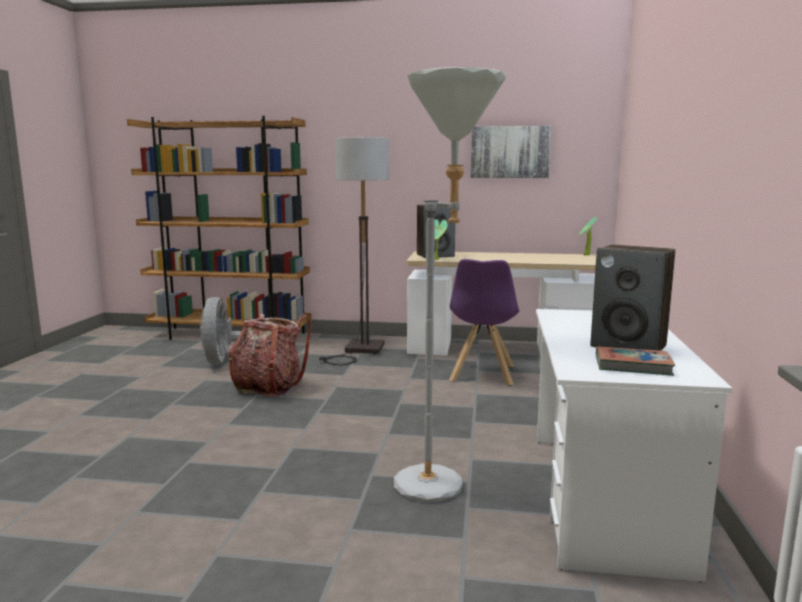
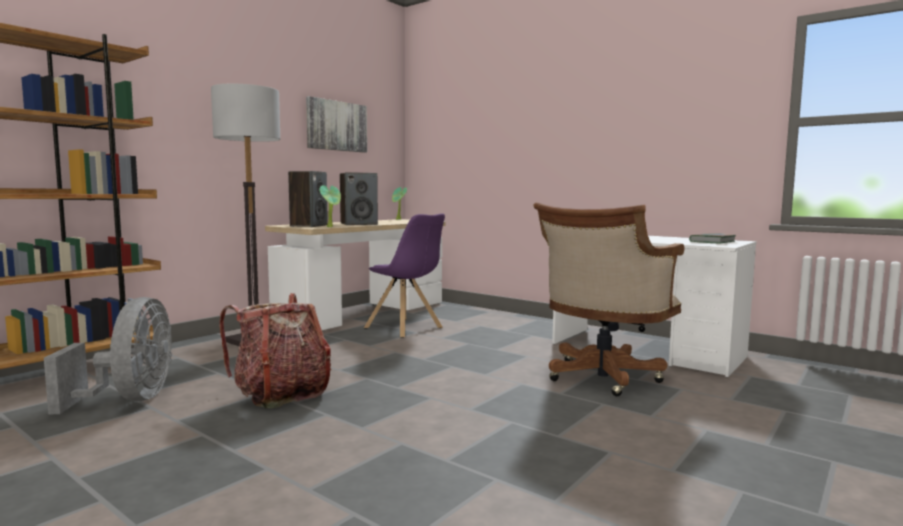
camera: 60 degrees left, 5 degrees down
grey fan [200,297,259,364] -> grey fan turned 120 degrees counterclockwise [44,297,172,415]
grey floor lamp [394,67,506,502] -> office chair [534,202,684,396]
speaker [591,245,675,351] -> speaker moved to [340,172,378,225]

